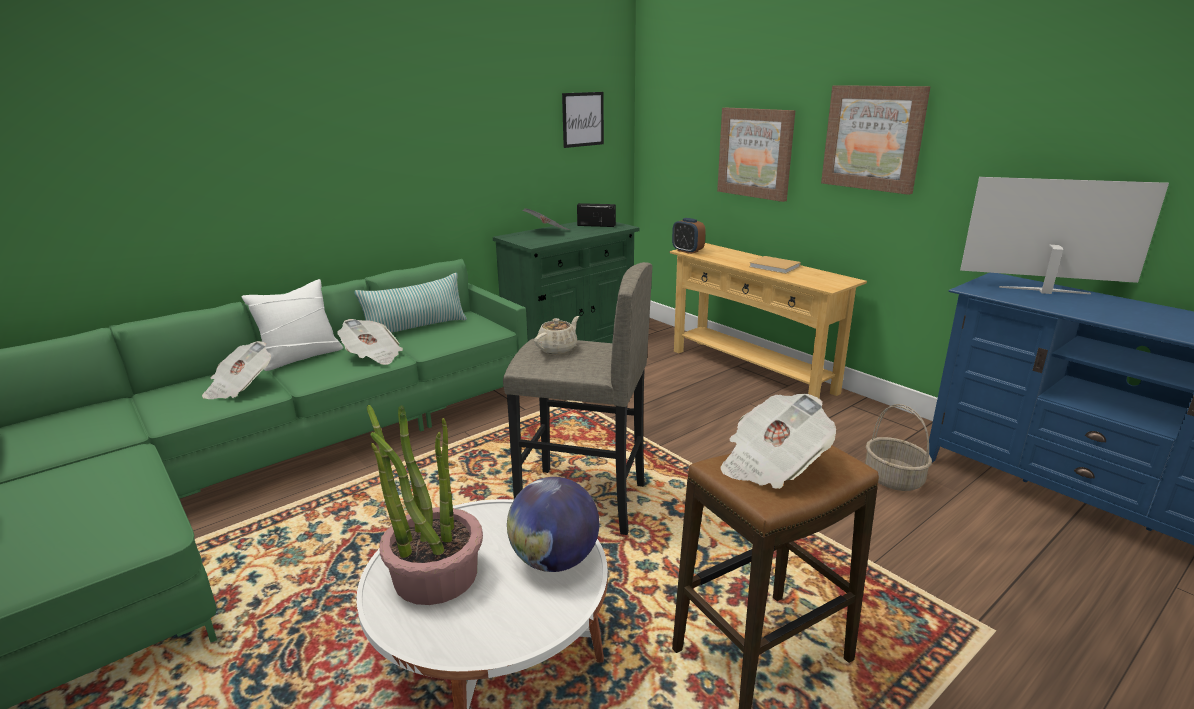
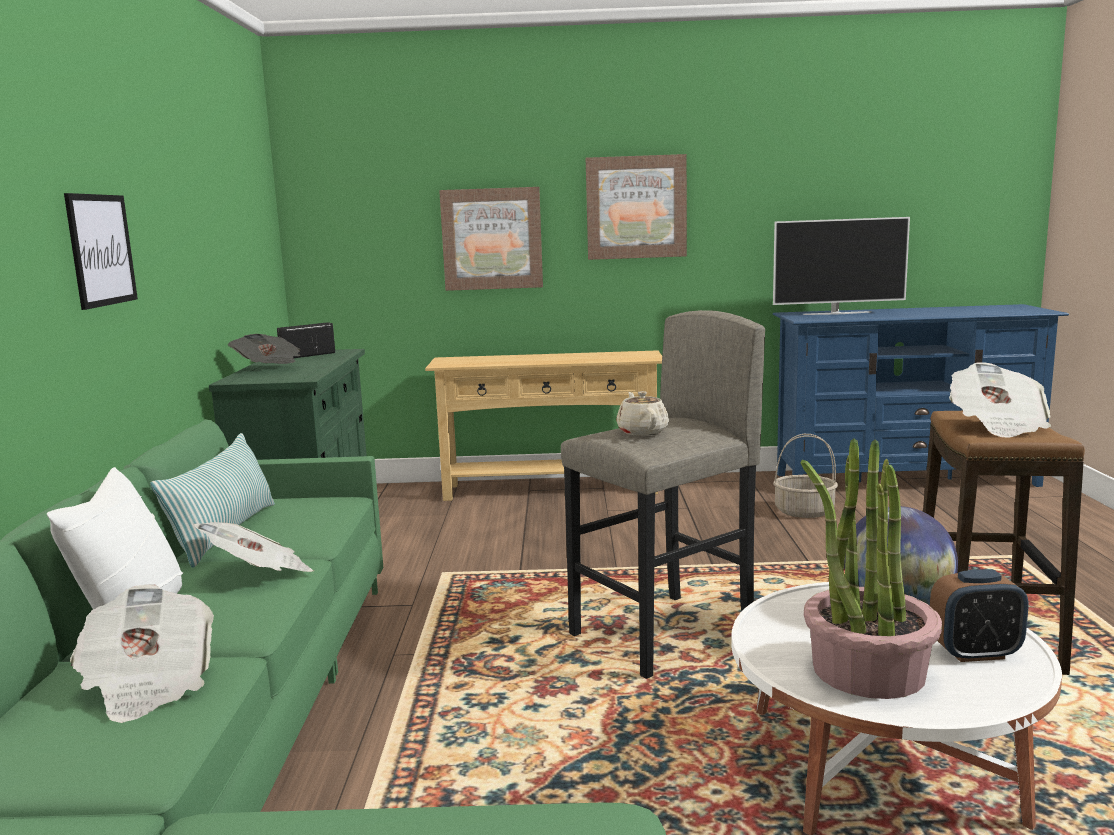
camera: 50 degrees left, 10 degrees down
picture [562,92,604,148] -> picture moved to [64,193,138,310]
alarm clock [672,218,706,254] -> alarm clock moved to [930,570,1029,662]
beige book [749,256,801,274] -> none
television [960,177,1169,294] -> television turned 150 degrees counterclockwise [773,217,910,315]

